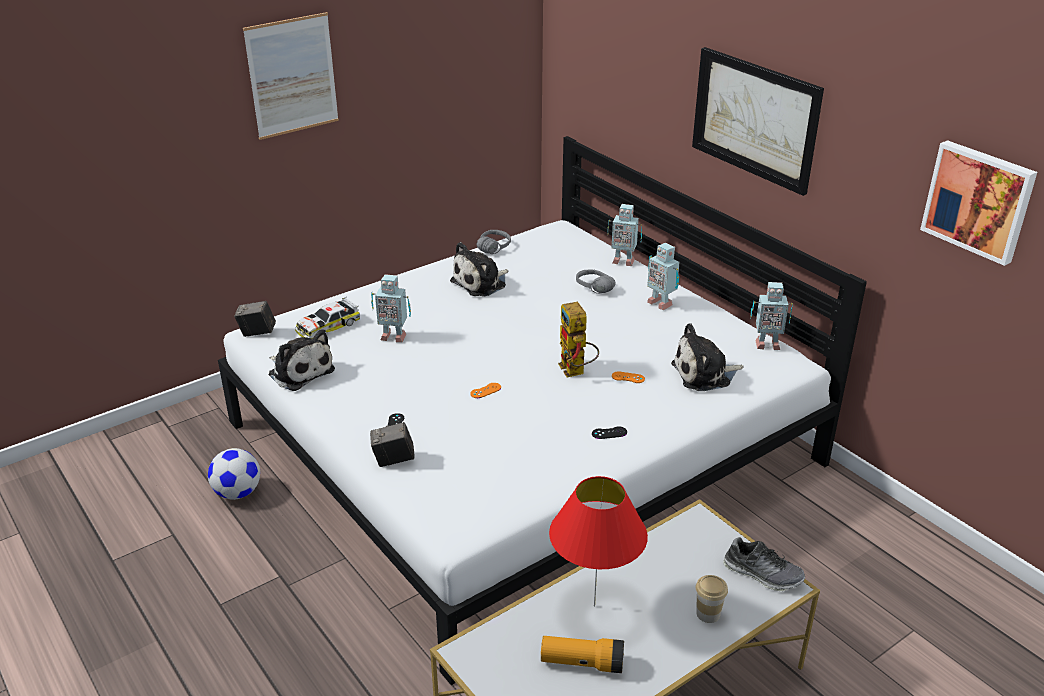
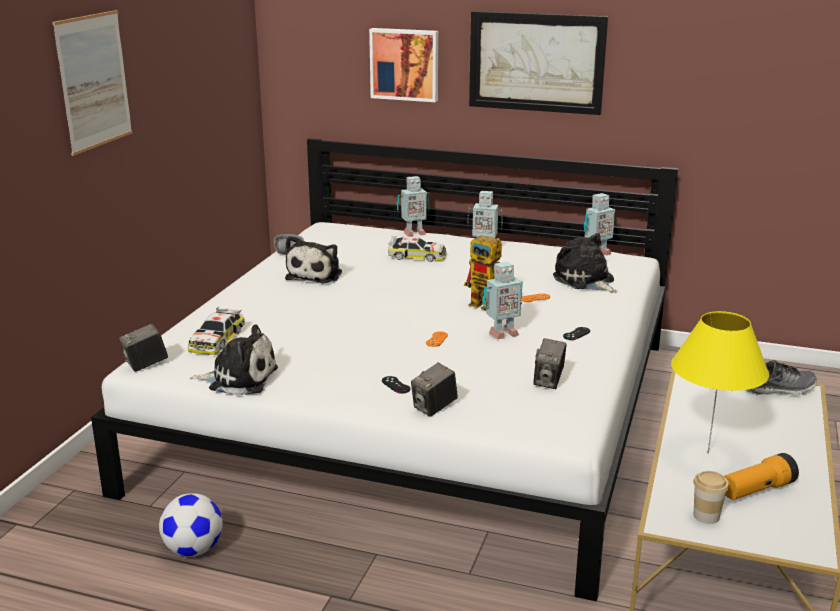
camera: 35 degrees left, 10 degrees down
toy robot [371,274,411,343] -> toy robot moved to [483,262,523,339]
red table lamp [549,476,648,607] -> yellow table lamp [671,311,769,453]
grey headphones [576,269,616,294] -> toy car [388,236,447,262]
plush toy [671,323,744,391] -> plush toy turned 105 degrees clockwise [553,233,618,293]
cup [696,575,728,623] -> cup moved to [693,471,729,524]
picture [920,140,1037,266] -> picture moved to [369,28,438,102]
none -> camera [533,338,566,389]

